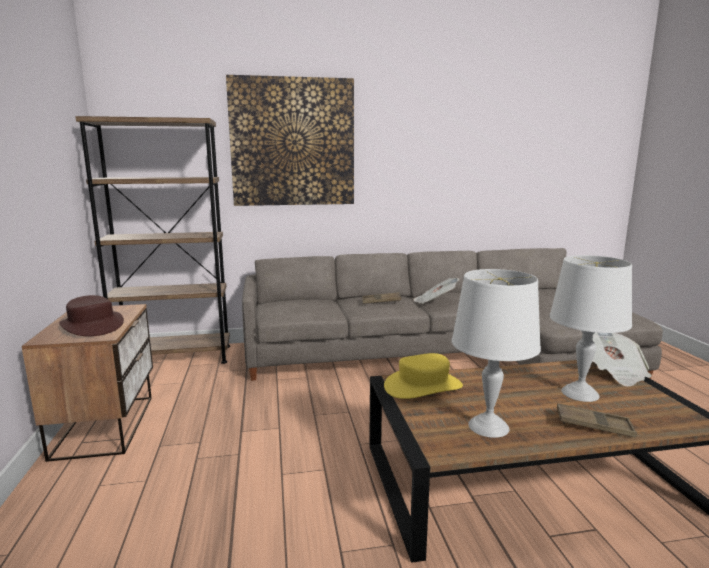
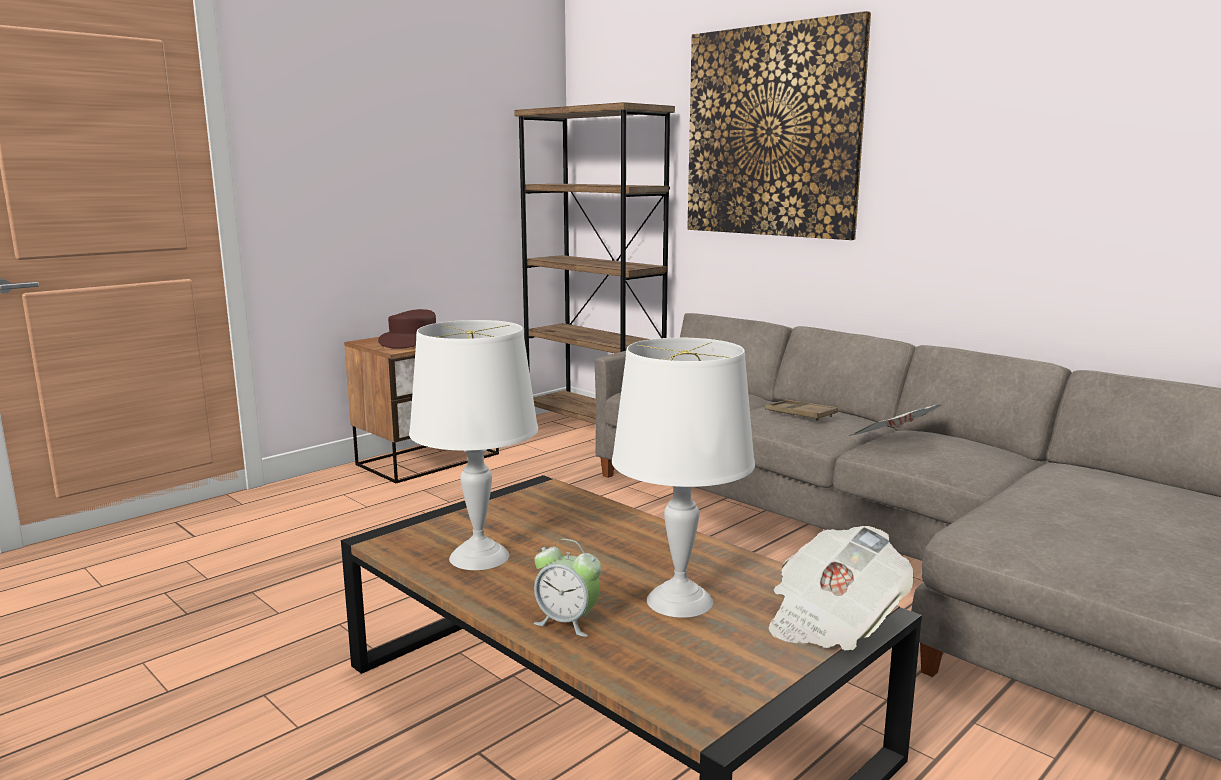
camera: 55 degrees right, 0 degrees up
yellow hat [384,353,463,399] -> none
brown tray [557,403,637,438] -> alarm clock [534,539,602,637]

